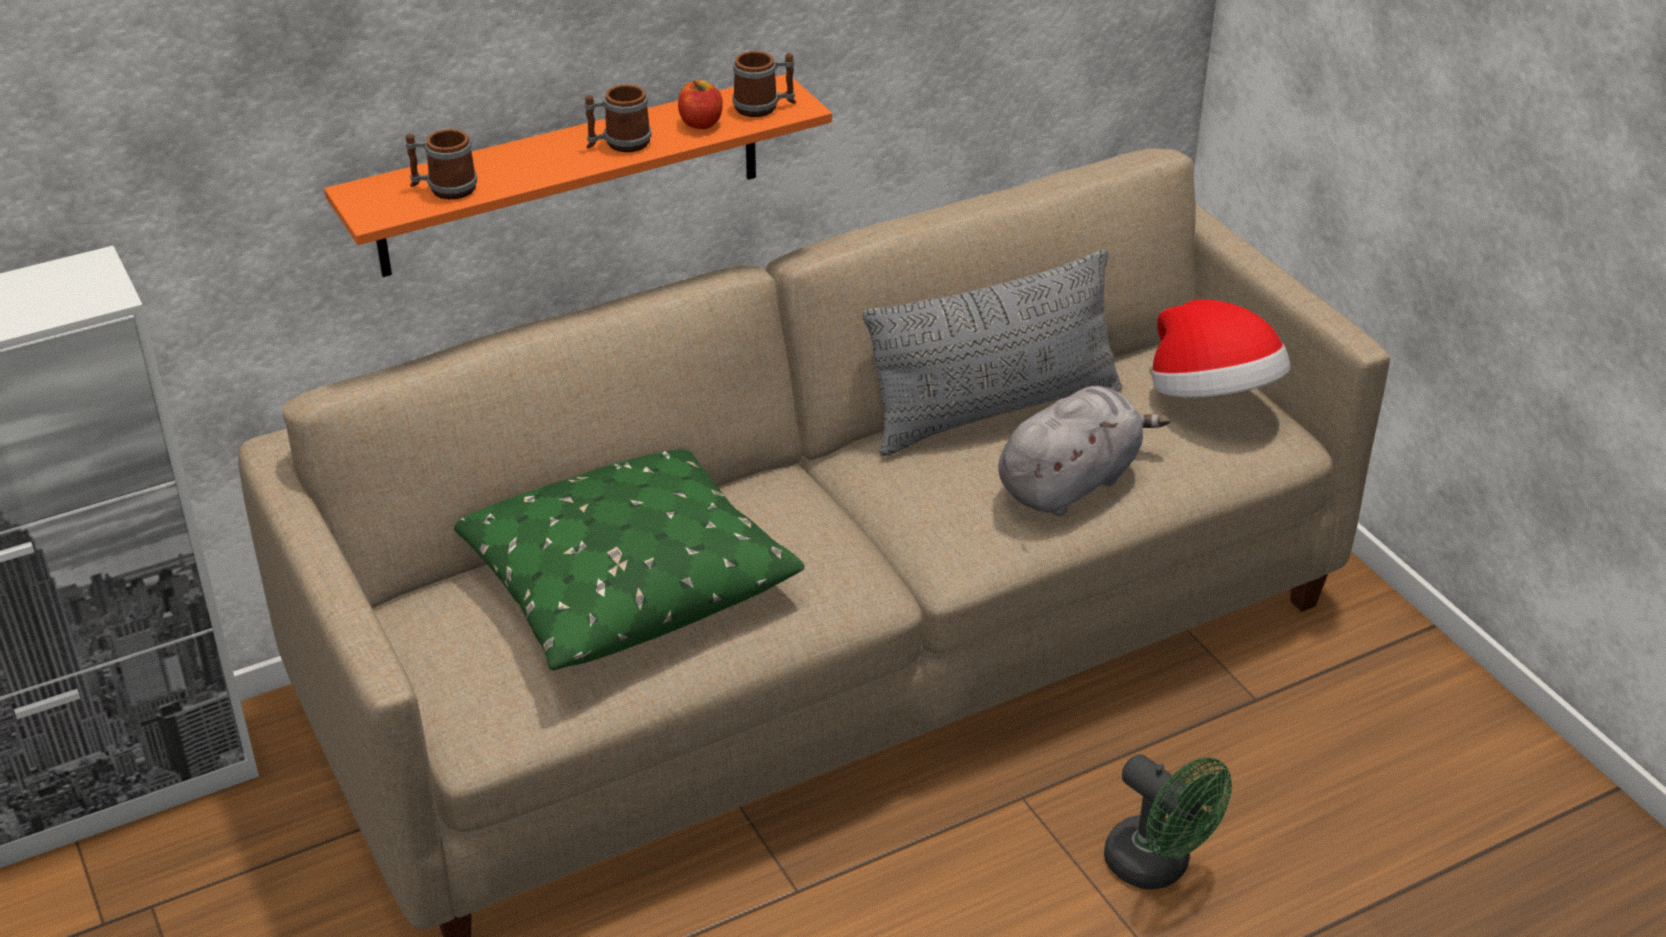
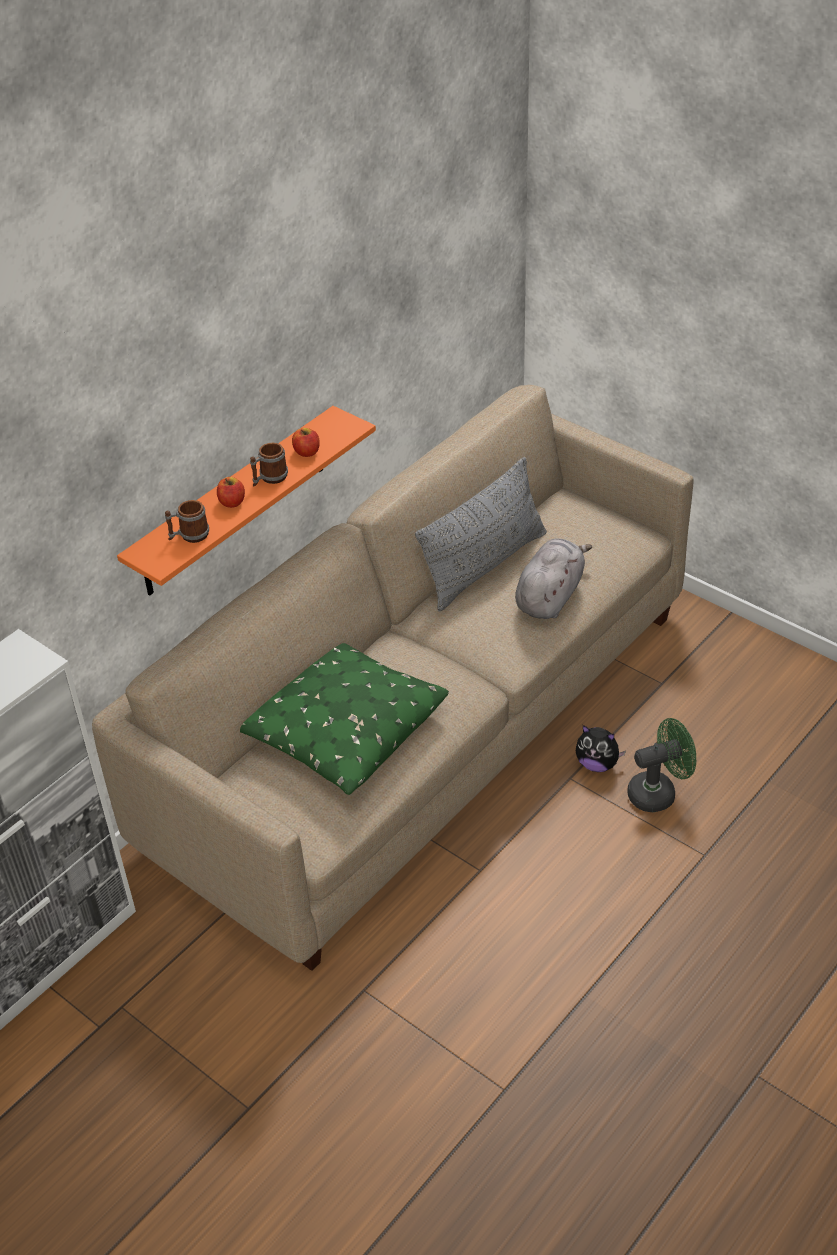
camera: 20 degrees left, 5 degrees up
mug [733,51,796,117] -> none
green fan [1104,754,1232,889] -> green fan turned 45 degrees counterclockwise [628,718,696,812]
hat [1152,299,1290,398] -> none
none -> apple [217,477,245,508]
none -> plush toy [576,725,626,772]

